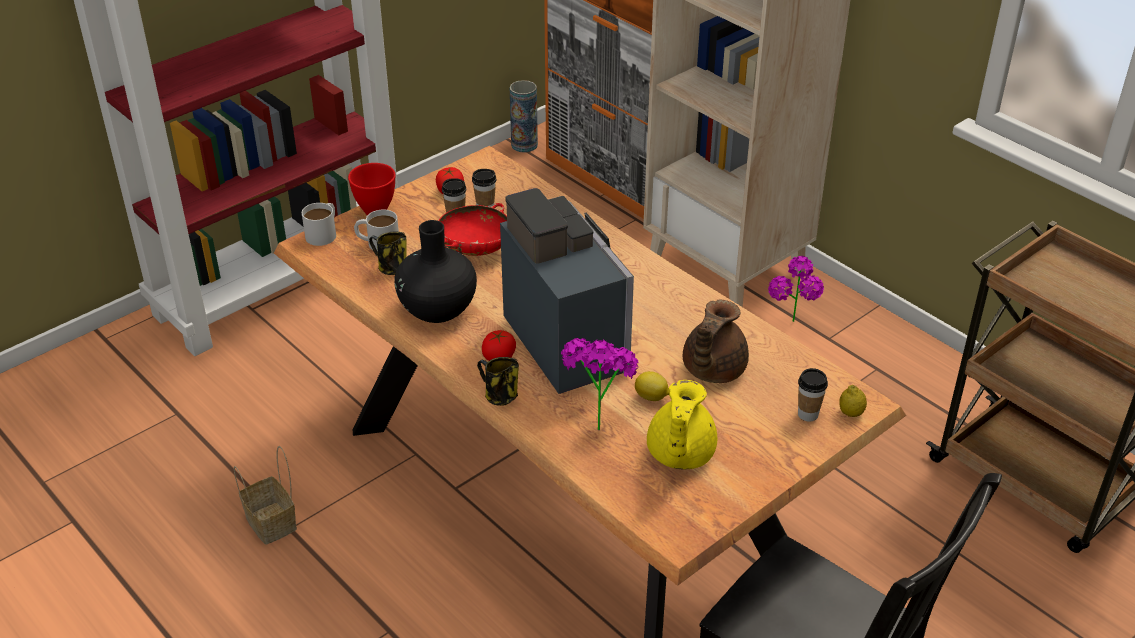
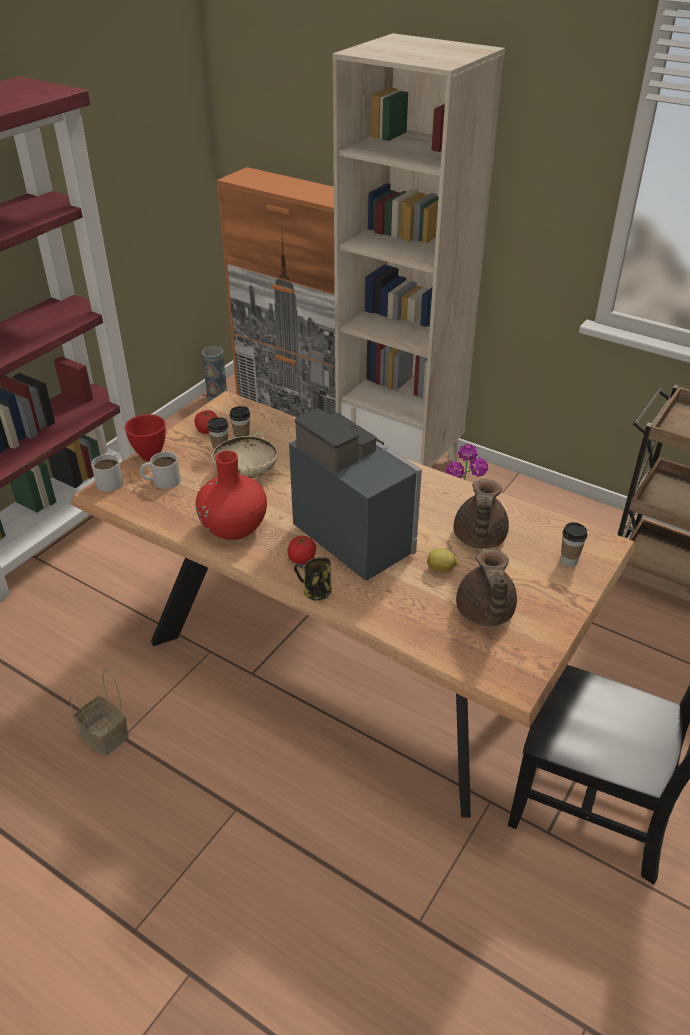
camera: 15 degrees left, 0 degrees up
mug [369,232,407,275] -> none
black vase [394,220,477,323] -> red vase [195,451,267,540]
red bowl [438,203,507,256] -> beige bowl [212,432,278,478]
potted plant [561,338,638,431] -> none
yellow teapot [647,380,717,469] -> brown teapot [456,549,517,626]
lemon [839,385,867,417] -> none

